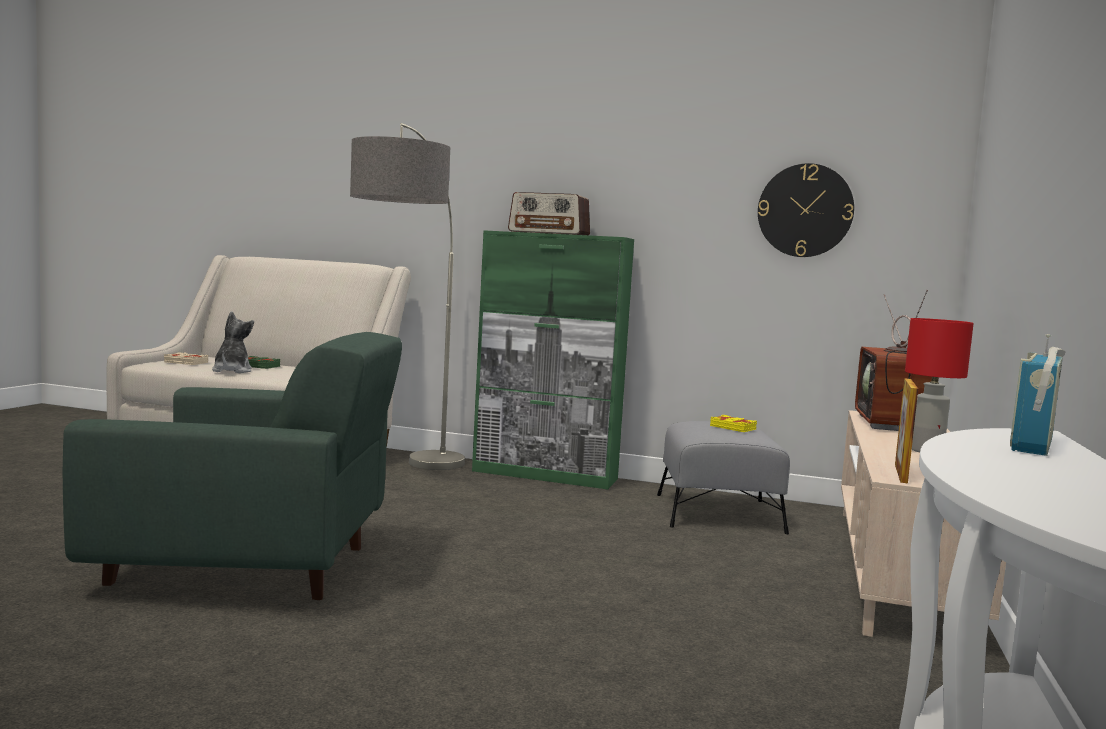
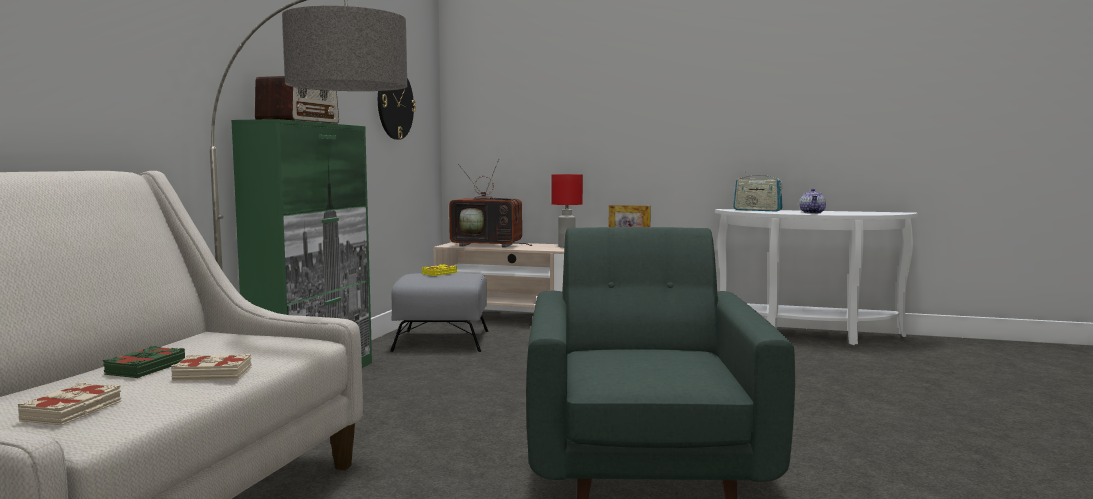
camera: 90 degrees left, 0 degrees up
plush toy [212,311,254,373] -> beige book [171,354,252,381]
none -> teapot [800,188,826,214]

